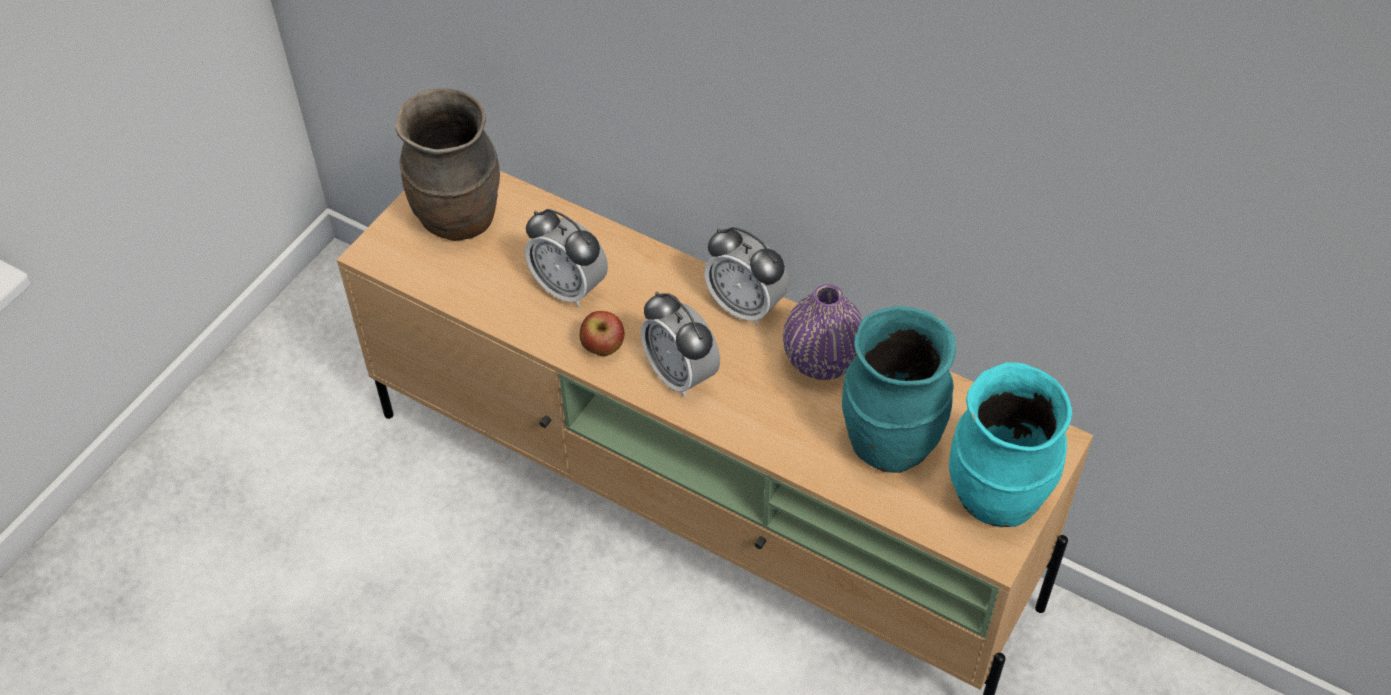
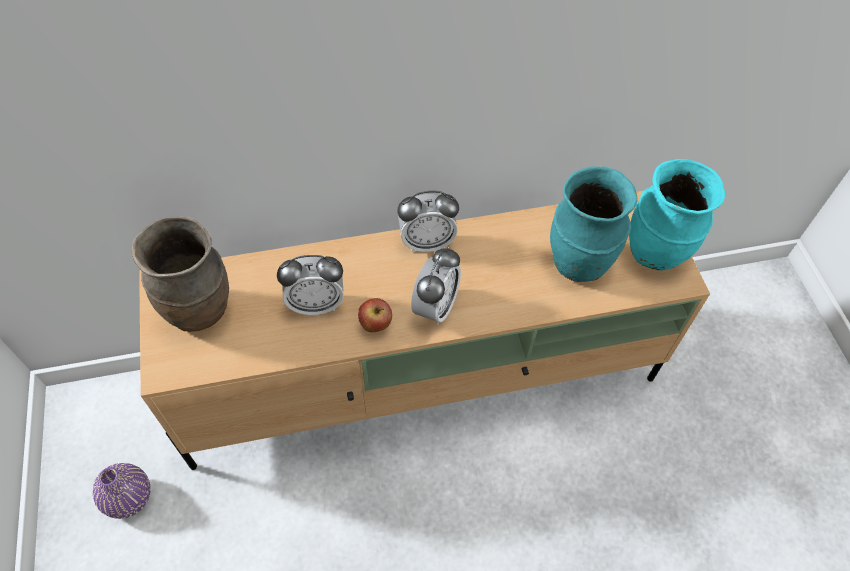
camera: 45 degrees left, 5 degrees up
alarm clock [641,292,720,397] -> alarm clock turned 75 degrees counterclockwise [411,247,461,325]
purple vase [783,284,863,380] -> purple vase moved to [93,463,151,519]

